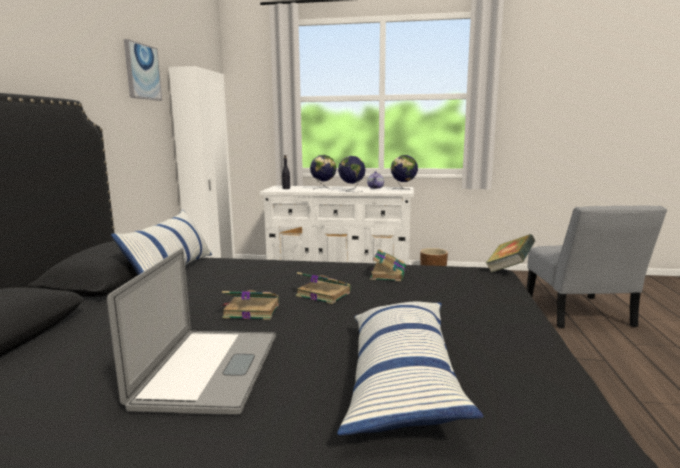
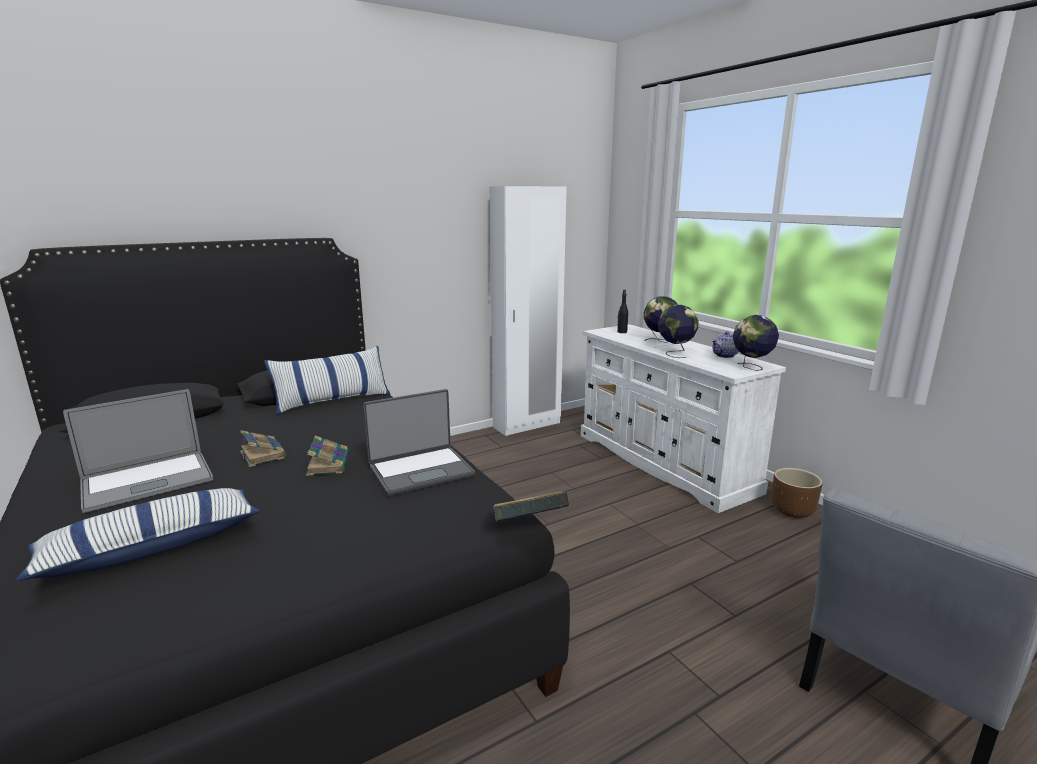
camera: 50 degrees right, 5 degrees up
picture [124,39,162,101] -> none
book [370,249,406,281] -> laptop [363,389,475,496]

